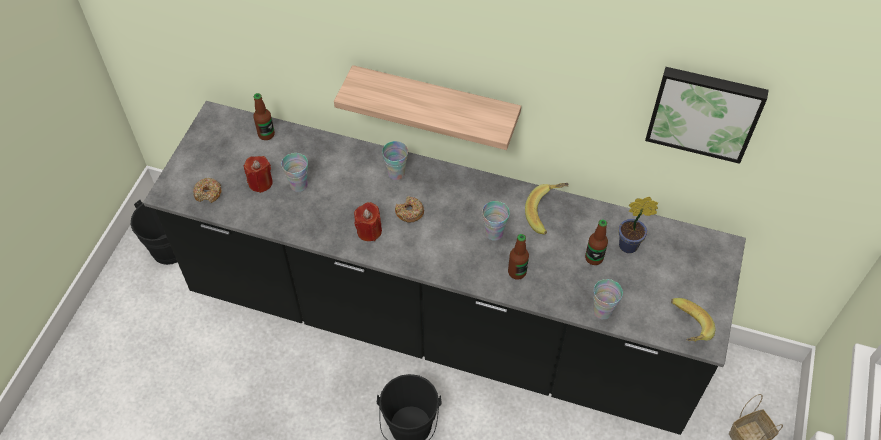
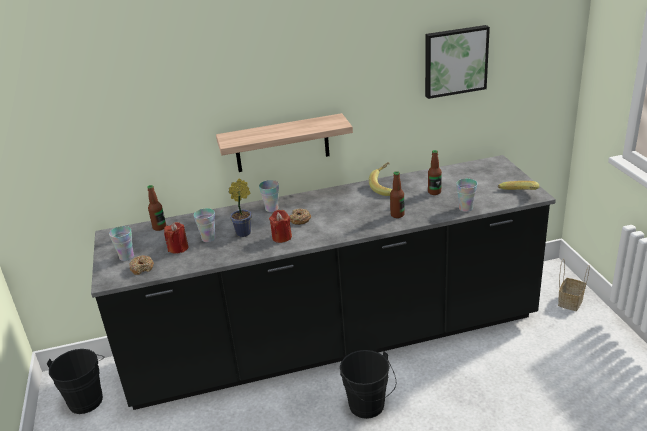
camera: 30 degrees left, 25 degrees down
cup [482,201,510,241] -> cup moved to [109,226,134,261]
potted plant [618,197,658,253] -> potted plant moved to [229,178,252,237]

